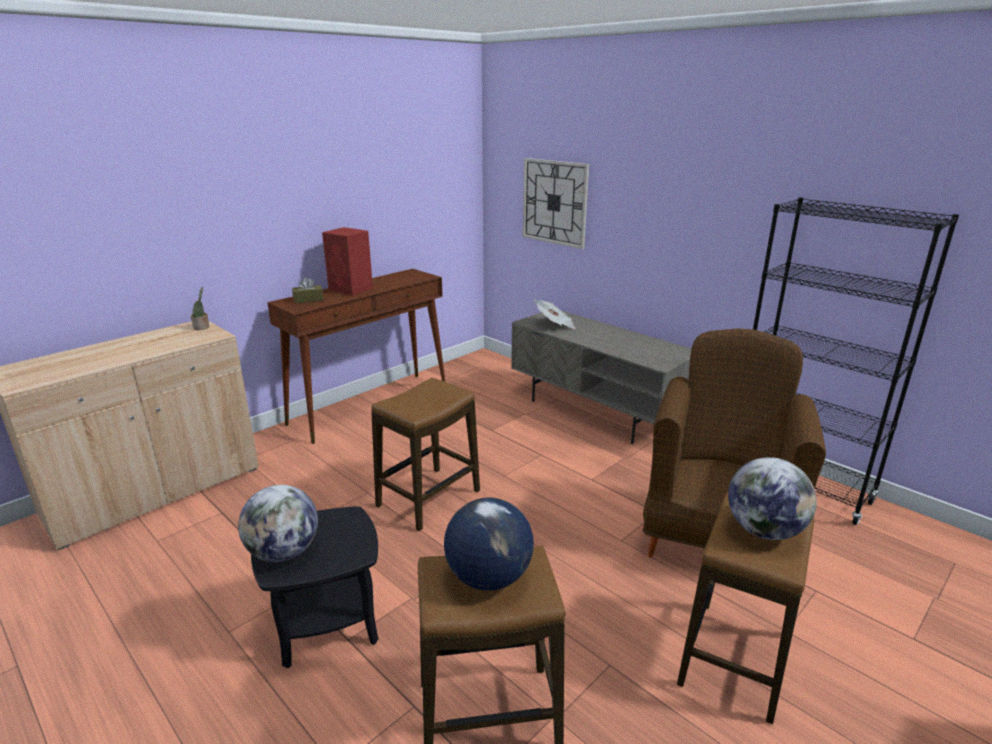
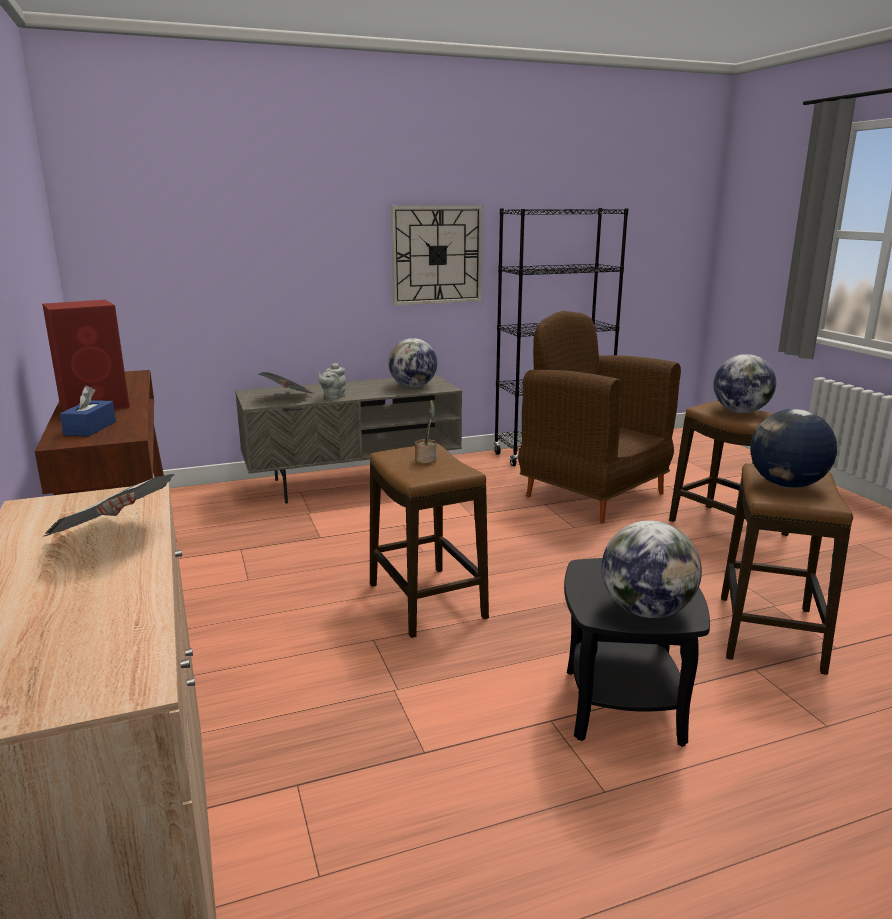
camera: 65 degrees left, 5 degrees down
potted plant [191,287,209,330] -> potted plant moved to [415,400,437,463]
brown tissue box [292,277,323,304] -> blue tissue box [60,386,116,436]
wall clock [523,158,589,249] -> wall clock moved to [391,206,483,305]
none -> newspaper [43,474,175,537]
none -> grey teapot [318,363,346,400]
none -> globe [388,338,437,388]

